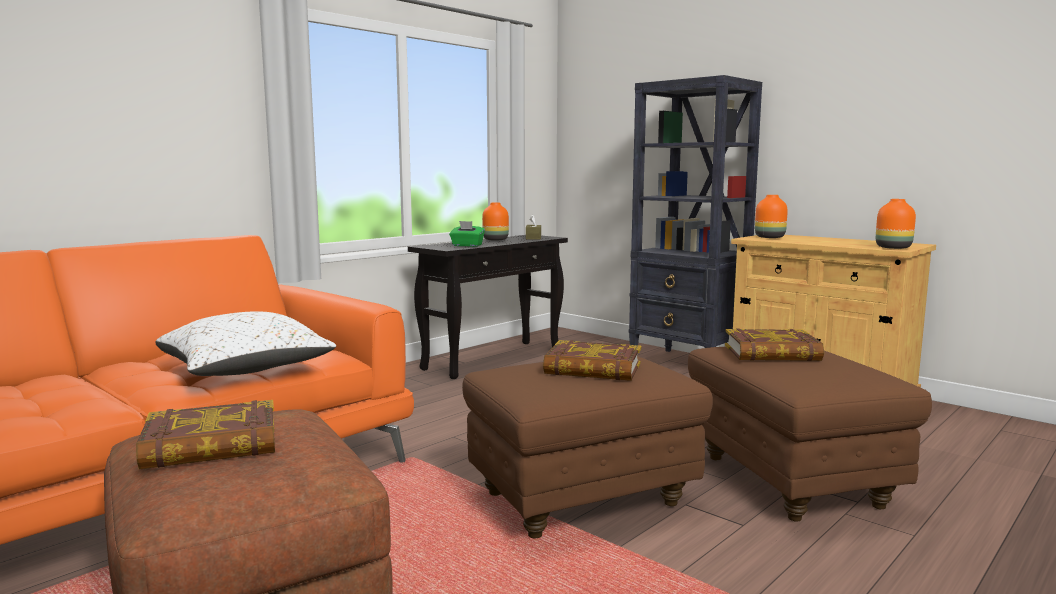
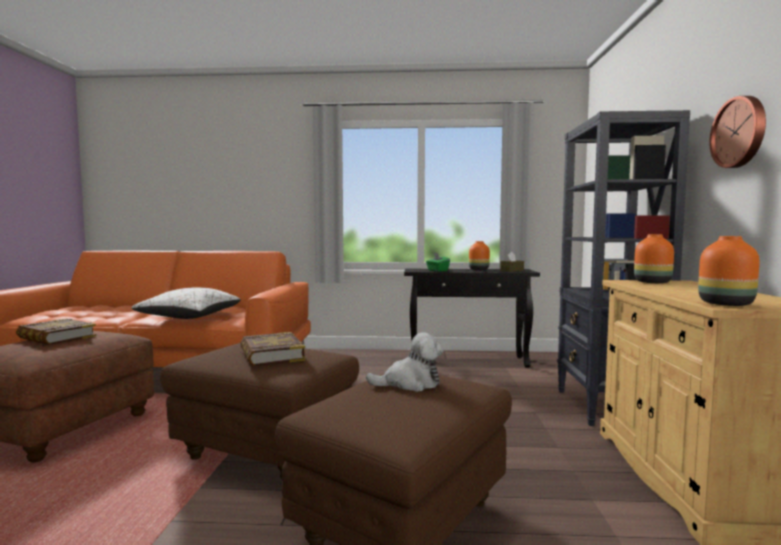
camera: 50 degrees right, 5 degrees down
book [725,328,824,361] -> plush toy [366,332,444,392]
none -> wall clock [709,96,766,168]

